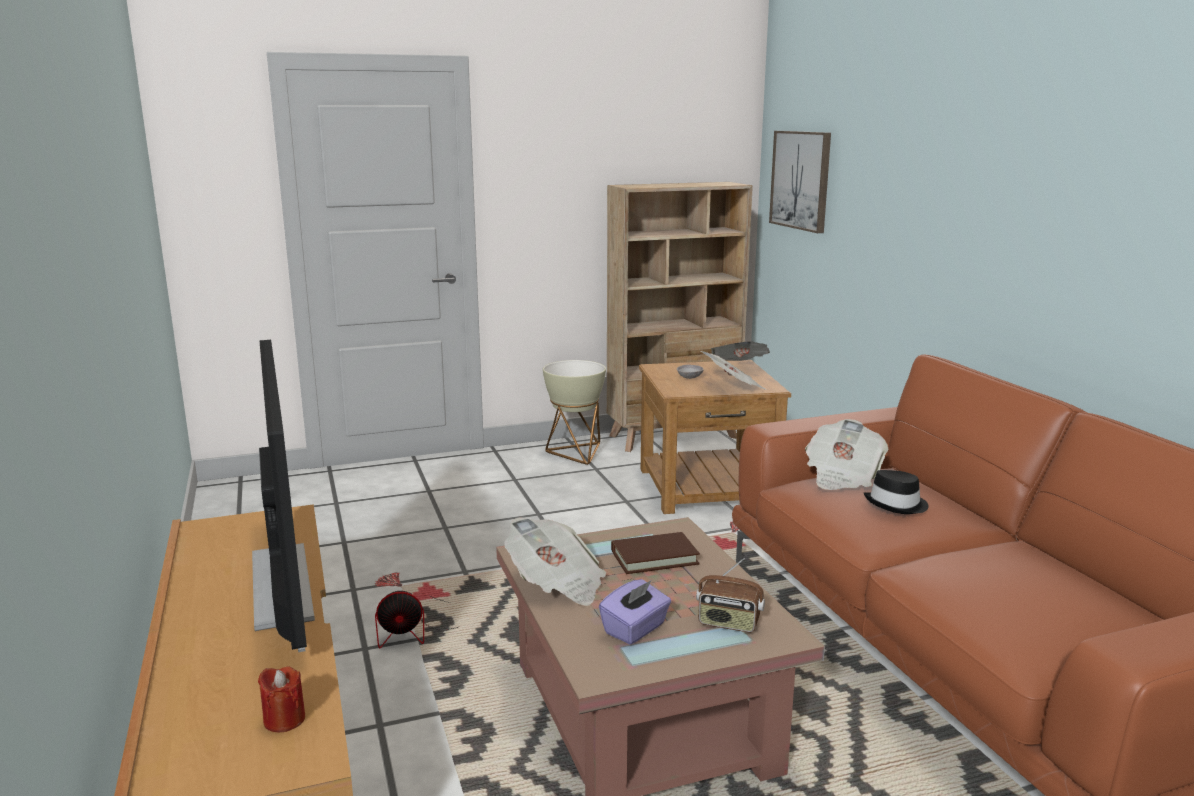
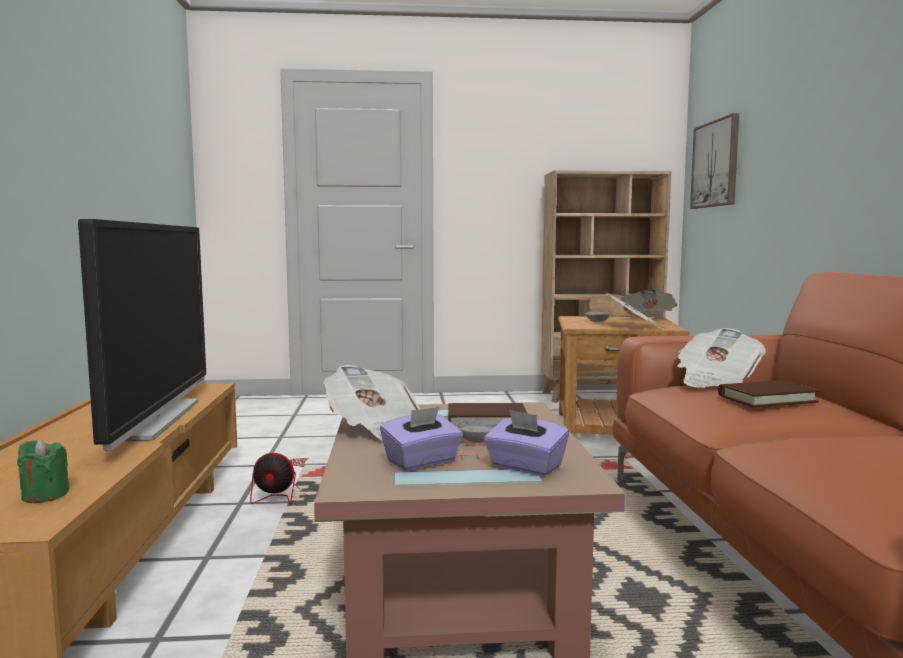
camera: 15 degrees right, 10 degrees down
red candle [258,666,305,732] -> green candle [17,439,70,503]
planter [543,360,606,465] -> none
radio [696,558,765,632] -> purple tissue box [484,410,569,476]
black hat [864,470,929,514] -> brown book [718,380,820,408]
none -> grey bowl [455,420,498,443]

